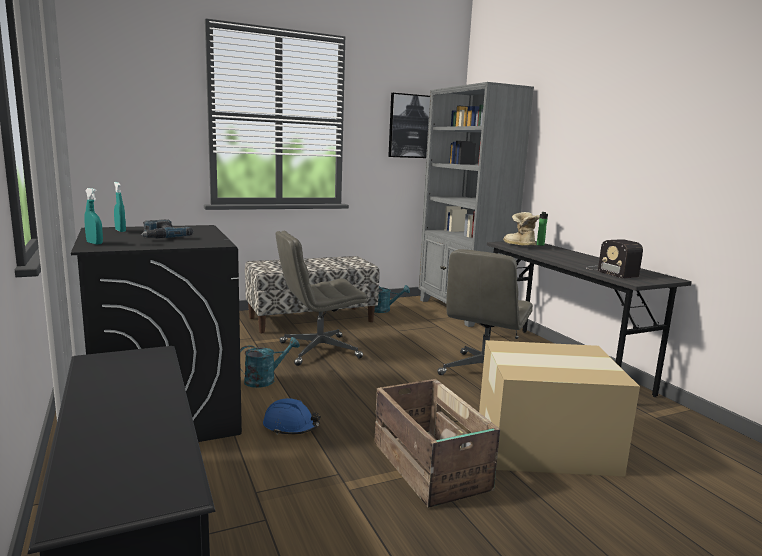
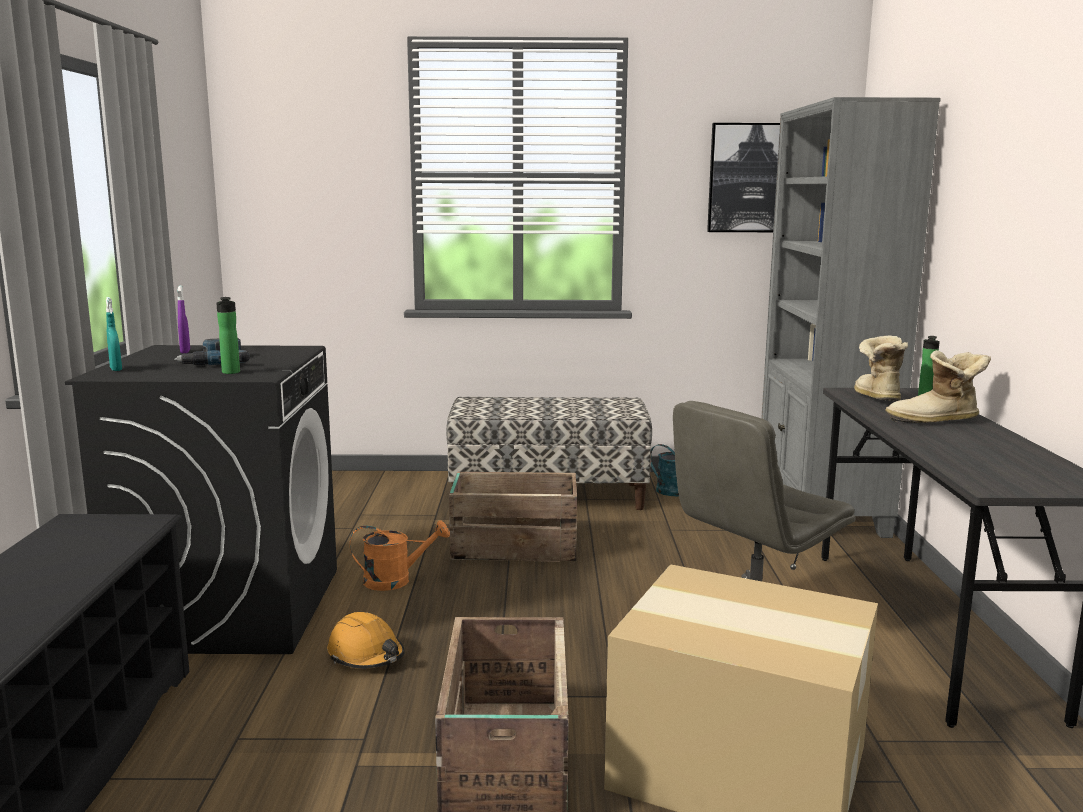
camera: 25 degrees right, 0 degrees up
turquoise spray bottle [114,182,126,232] -> purple spray bottle [177,286,190,353]
turquoise watering can [240,337,300,388] -> orange watering can [350,520,450,591]
blue hard hat [263,398,321,435] -> orange hard hat [327,612,405,669]
grey office chair [276,231,367,366] -> crate [449,472,577,562]
radio [586,239,643,279] -> none
none -> bottle [216,297,240,374]
none -> boot [885,350,991,423]

